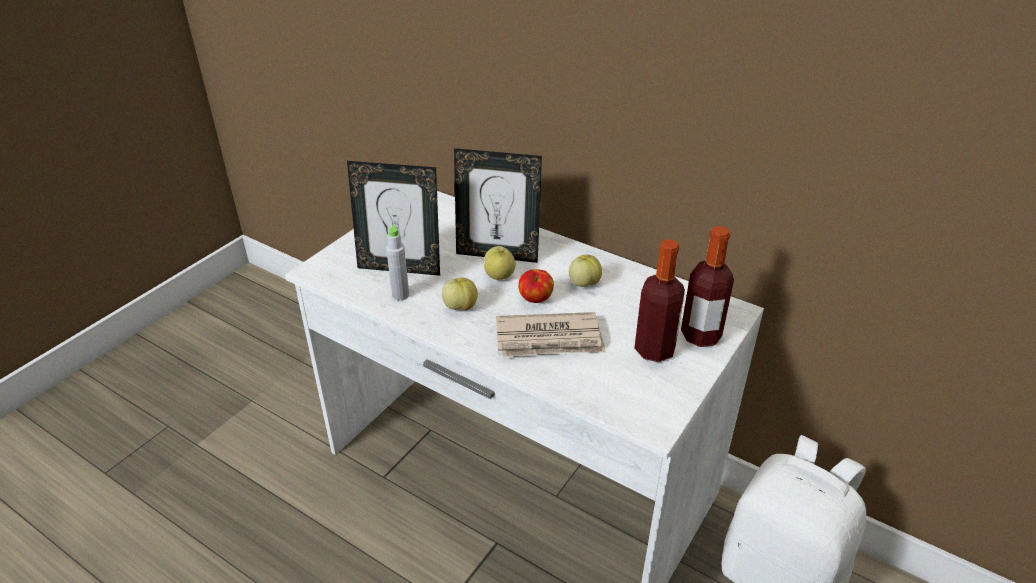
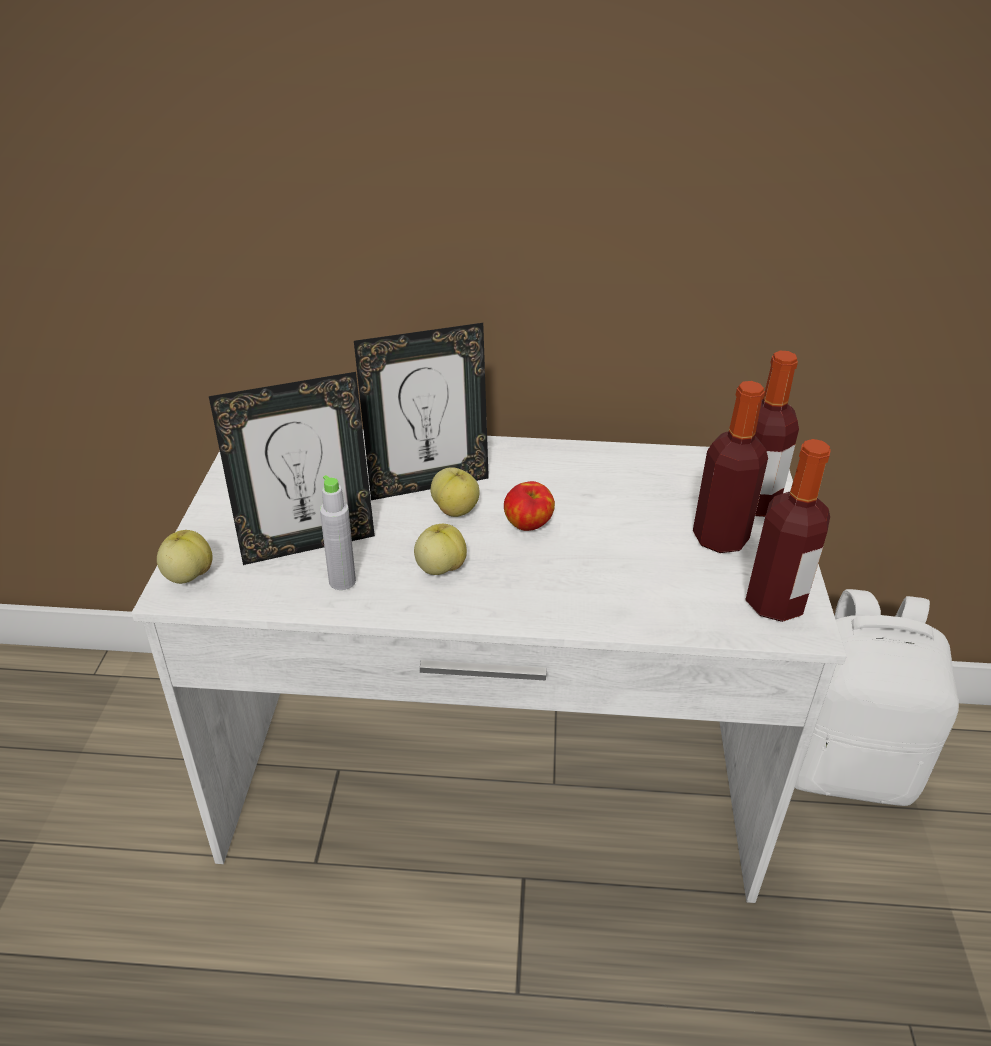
camera: 30 degrees left, 0 degrees up
newspaper [496,312,606,357] -> none
apple [569,255,602,287] -> apple moved to [157,530,213,584]
none -> bottle [745,439,831,622]

